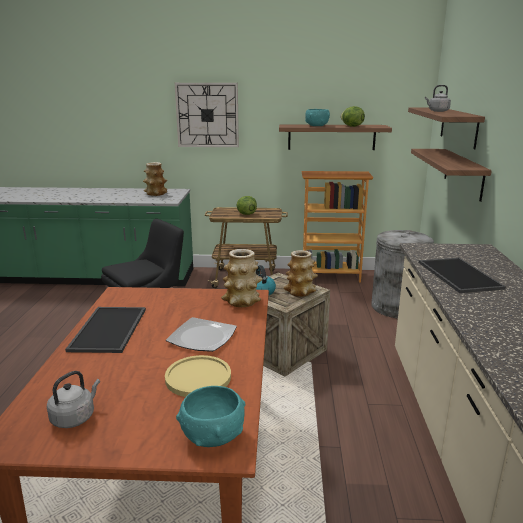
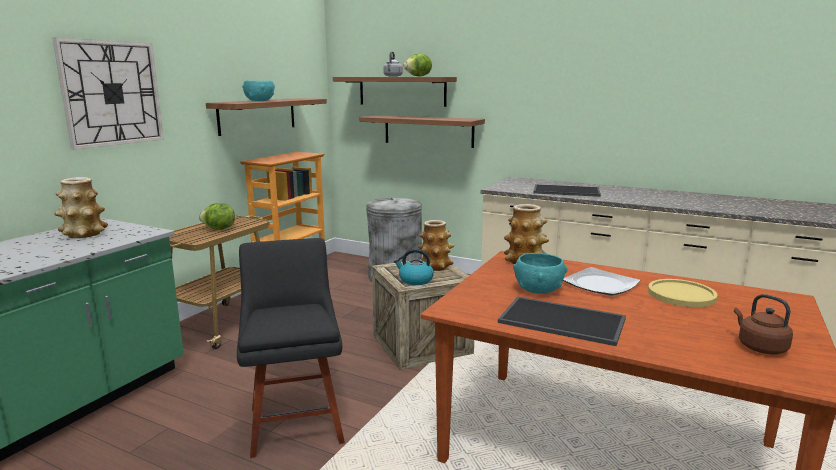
camera: 65 degrees left, 5 degrees down
grey kettle [47,371,100,428] -> brown kettle [734,294,793,355]
turquoise bowl [176,386,245,447] -> turquoise bowl moved to [513,253,568,294]
lettuce [340,106,365,127] -> lettuce moved to [404,53,432,77]

